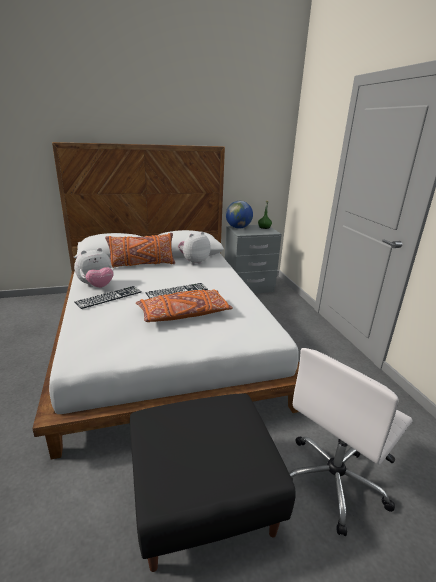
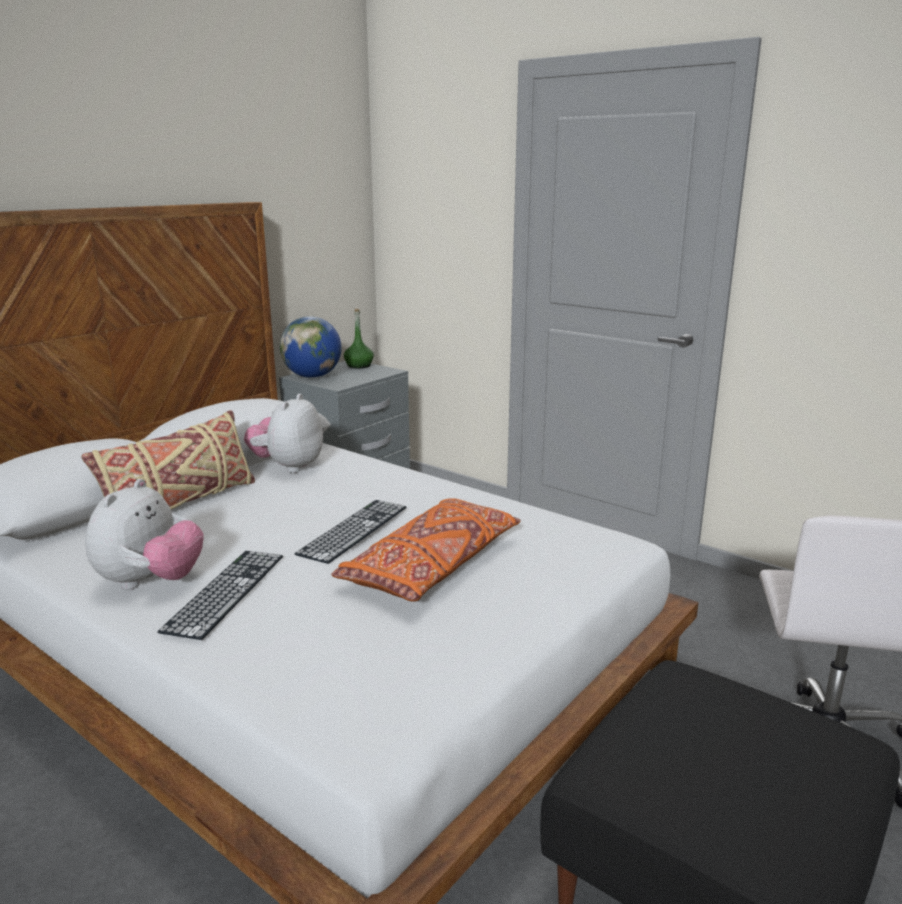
camera: 35 degrees left, 5 degrees down
orange pillow [105,233,175,268] -> beige pillow [81,410,255,509]

